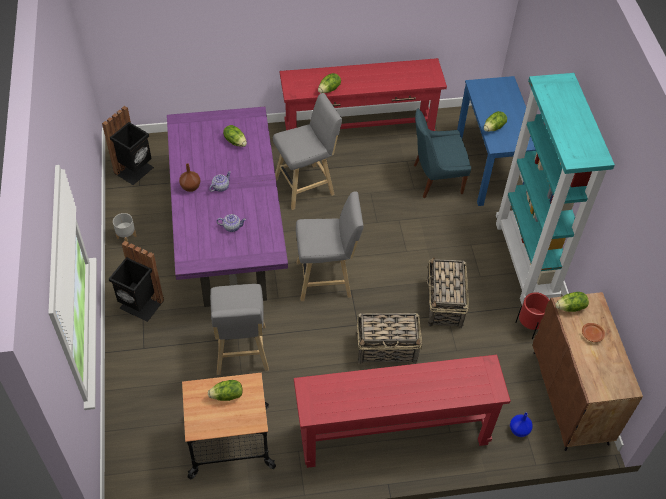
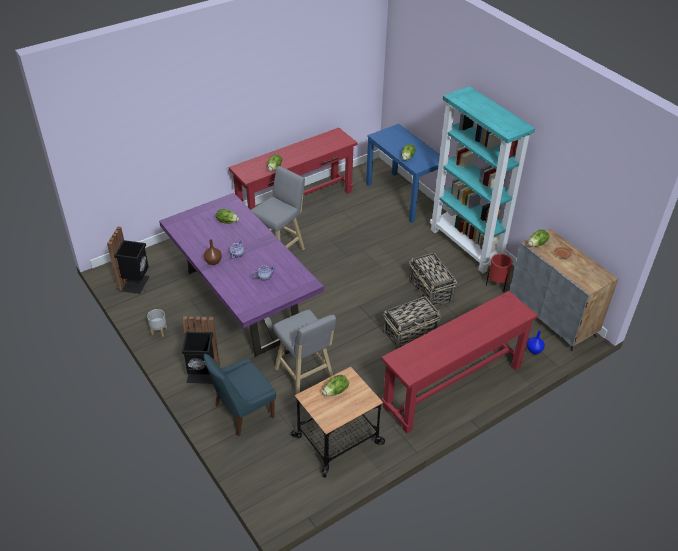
camera: 25 degrees left, 10 degrees down
grey stool [296,191,364,301] -> none
blue chair [414,109,471,198] -> blue chair moved to [204,354,276,436]
brown cabinet [533,292,643,451] -> grey cabinet [510,229,618,351]

